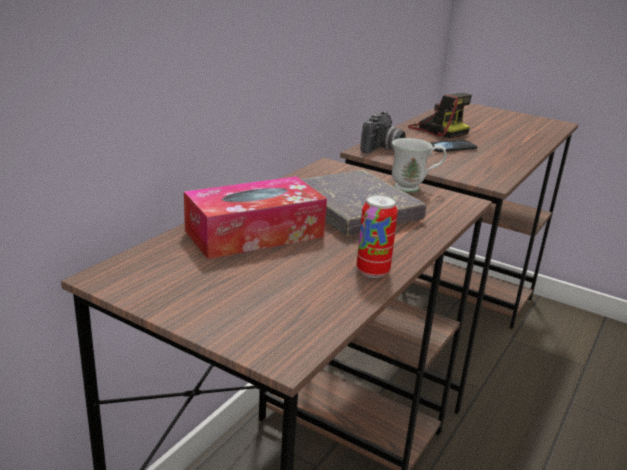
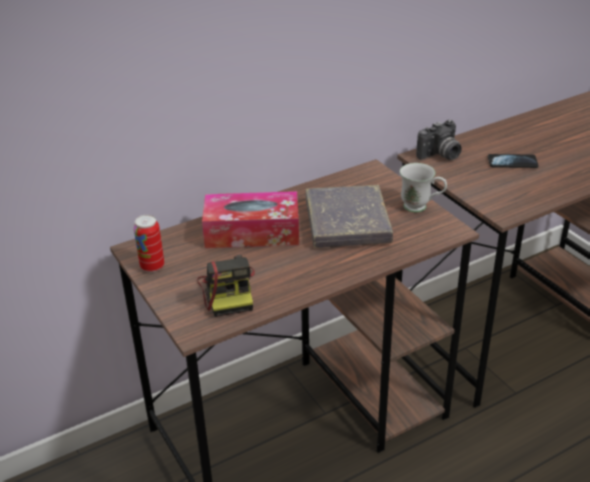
camera: 30 degrees right, 10 degrees up
can [357,194,398,278] -> can moved to [134,215,164,272]
camera [408,93,472,138] -> camera moved to [197,255,255,317]

